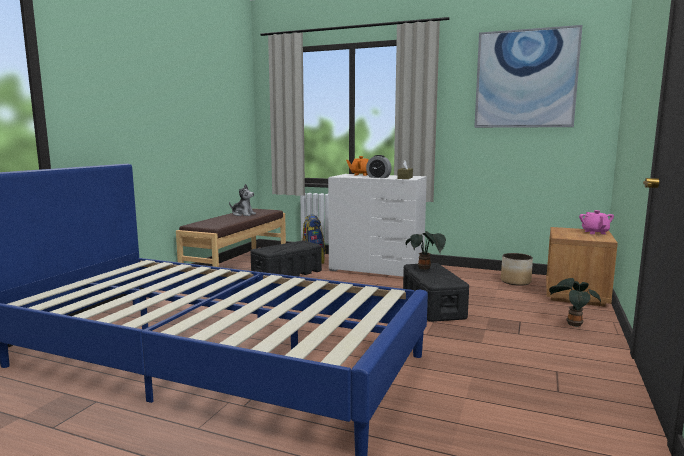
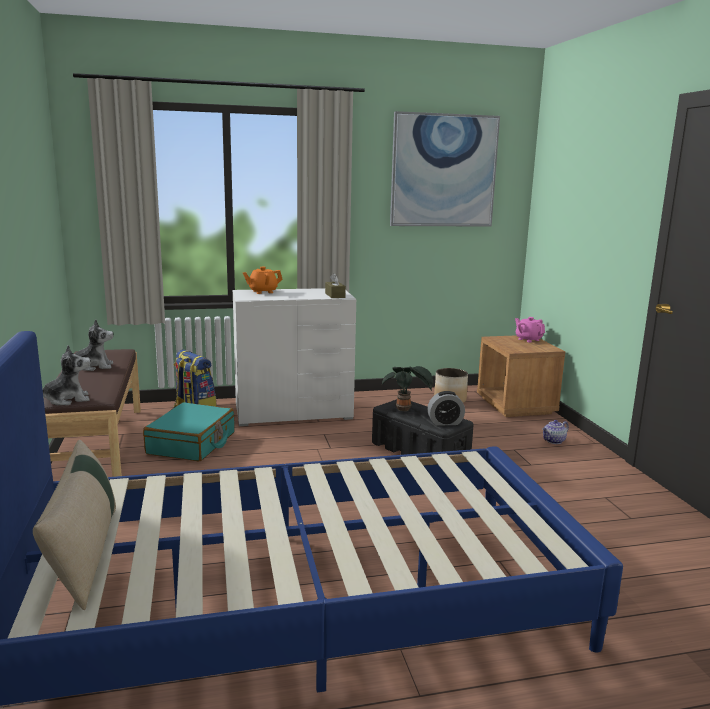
camera: 35 degrees left, 5 degrees up
black storage box [250,241,322,277] -> turquoise suitcase [143,402,235,462]
alarm clock [366,155,392,178] -> alarm clock moved to [427,391,465,426]
potted plant [549,278,601,327] -> teapot [542,420,569,444]
none -> beige pillow [33,440,116,610]
none -> plush toy [42,345,91,405]

